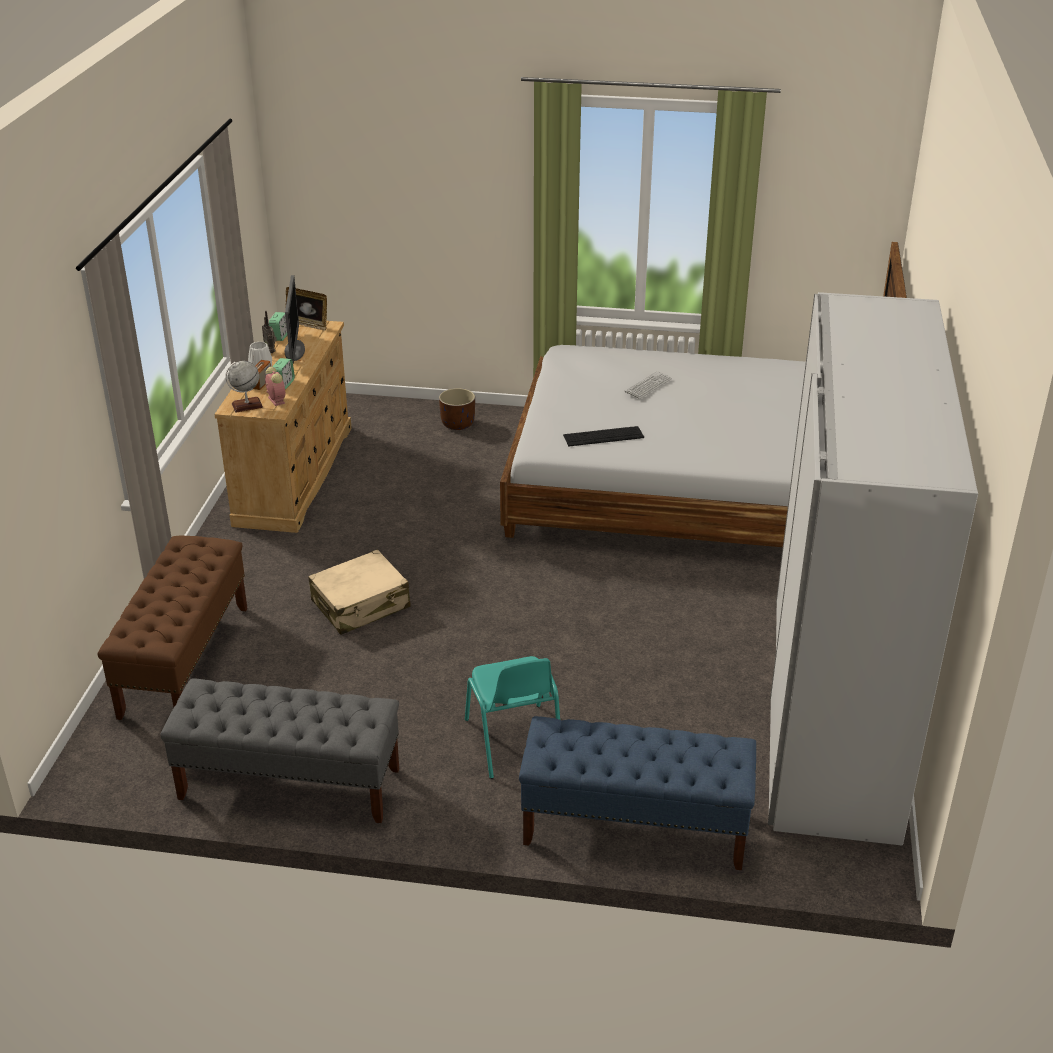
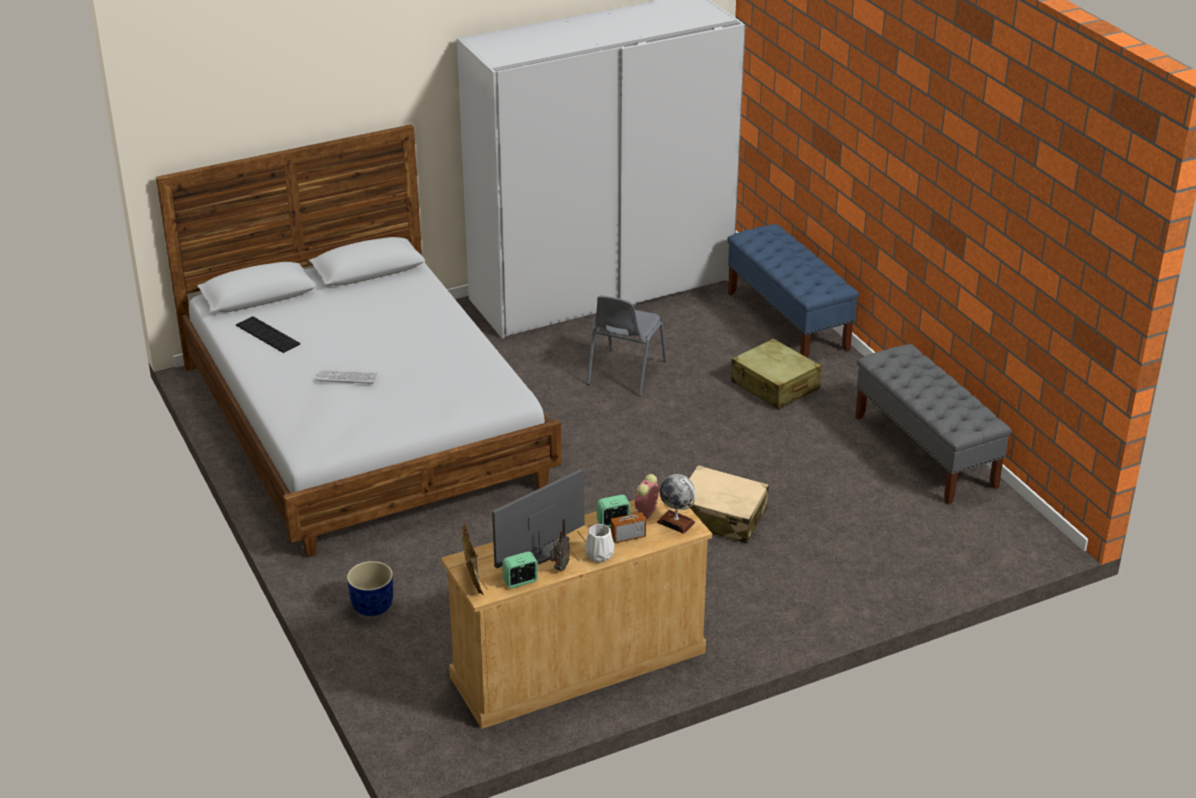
camera: 125 degrees left, 0 degrees up
brown bench [98,535,248,720] -> none
brown planter [439,388,475,430] -> blue planter [347,561,393,616]
turquoise chair [465,656,560,779] -> beige suitcase [731,339,821,409]
keyboard [563,426,644,446] -> keyboard moved to [236,316,300,353]
none -> grey chair [587,295,667,396]

